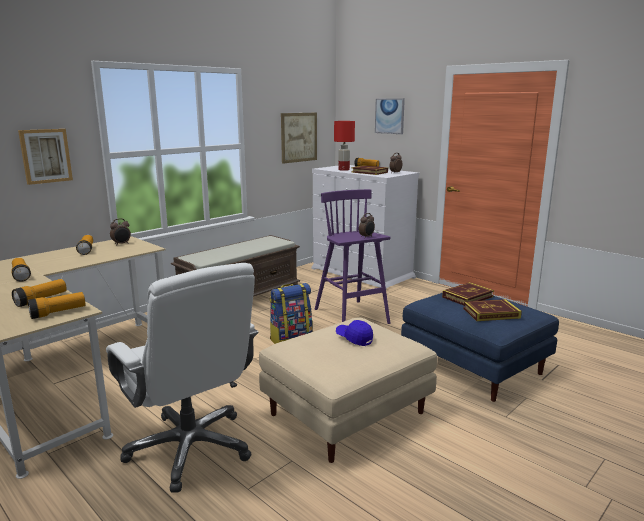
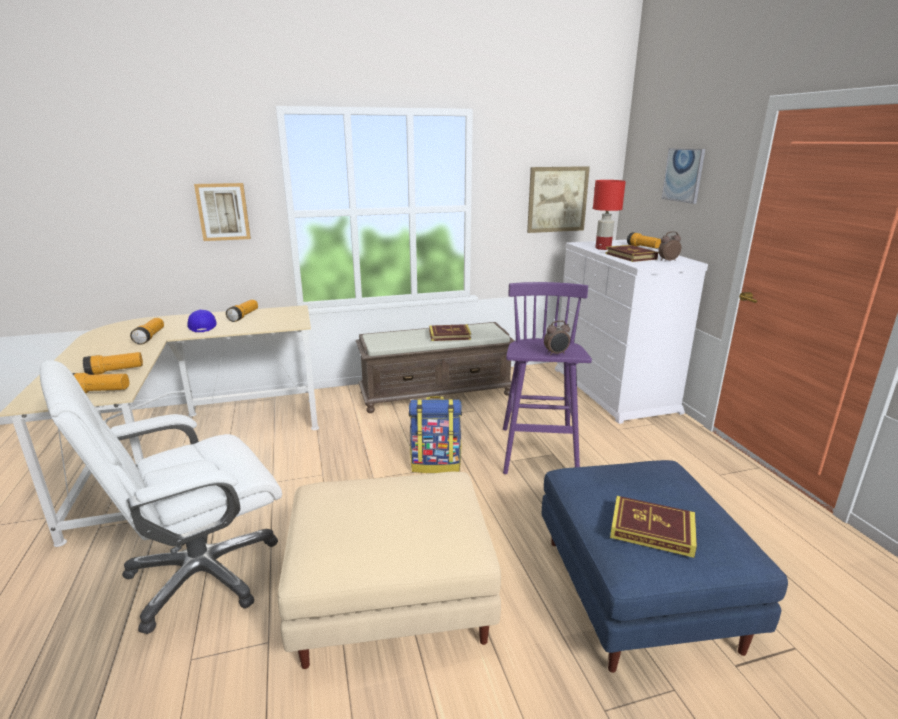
camera: 30 degrees right, 5 degrees up
white office chair [106,263,258,493] -> white office chair turned 60 degrees clockwise [40,361,282,634]
alarm clock [110,218,131,246] -> none
blue cap [336,320,373,346] -> blue cap moved to [188,310,217,333]
book [442,282,494,306] -> book moved to [429,324,471,341]

